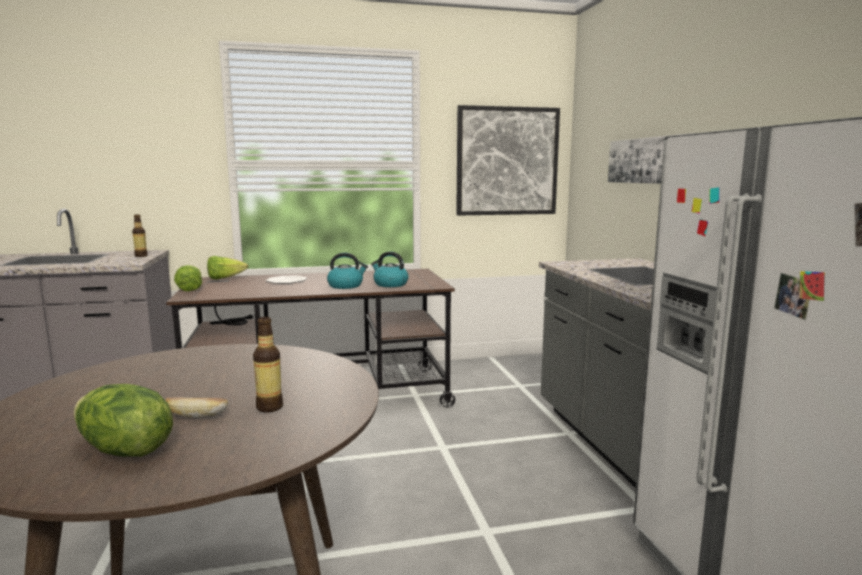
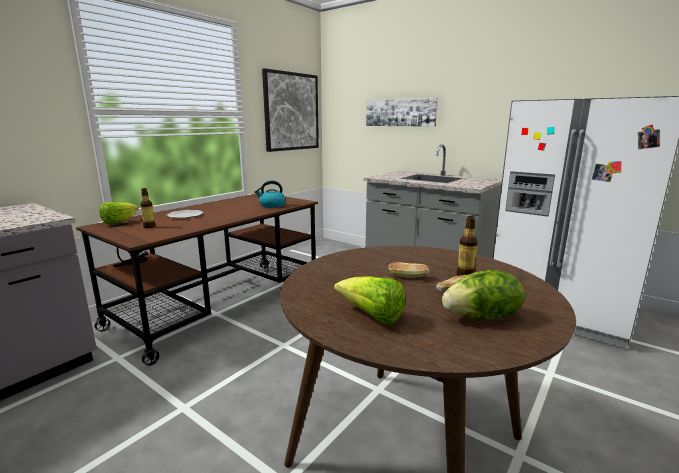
camera: 40 degrees left, 5 degrees up
bottle [132,214,148,257] -> bottle moved to [140,188,155,228]
lettuce [174,265,202,291] -> lettuce moved to [334,276,405,325]
kettle [327,253,368,289] -> none
none -> bread [388,262,430,278]

